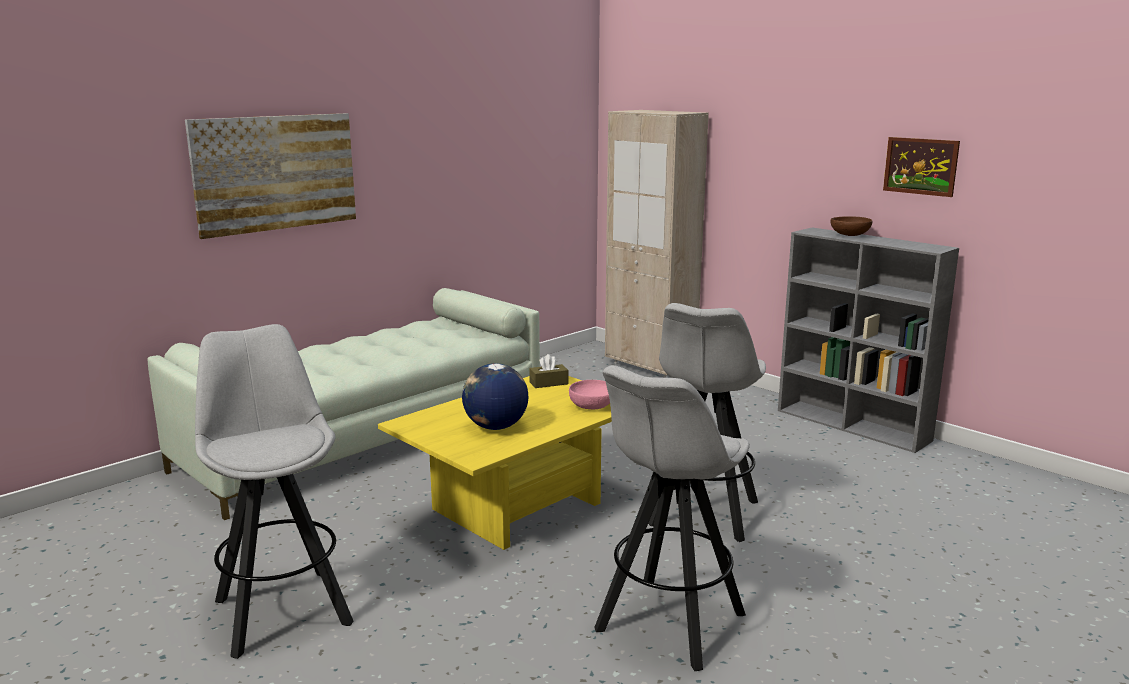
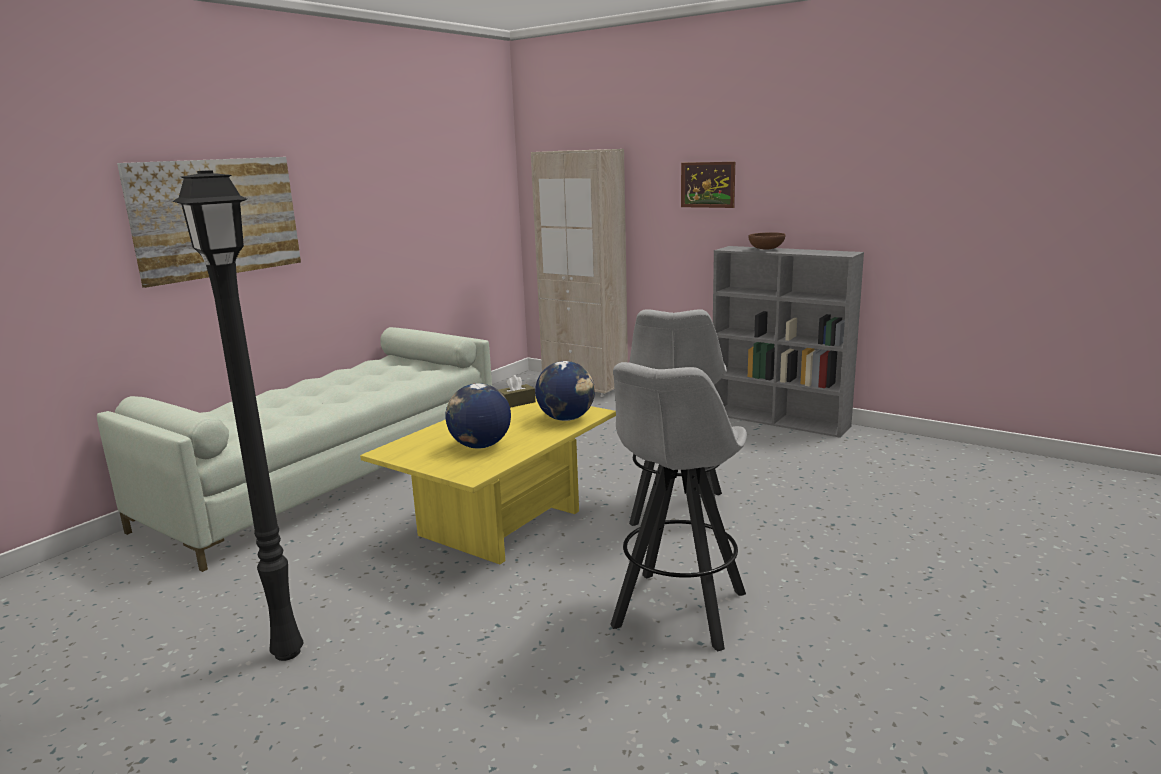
camera: 10 degrees left, 0 degrees up
grey stool [195,324,354,659] -> black floor lamp [172,170,303,661]
pink bowl [569,380,610,409] -> globe [535,361,595,421]
picture [883,137,960,197] -> picture moved to [681,162,735,208]

